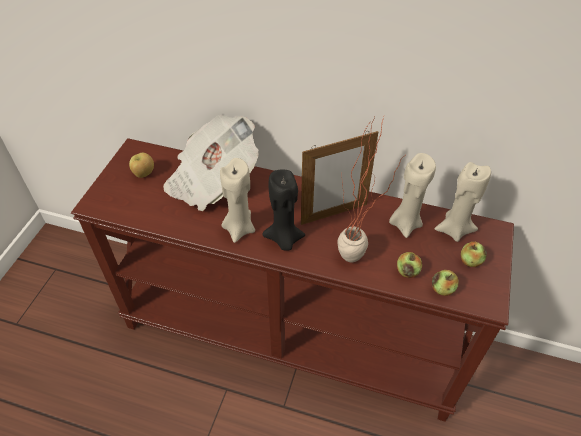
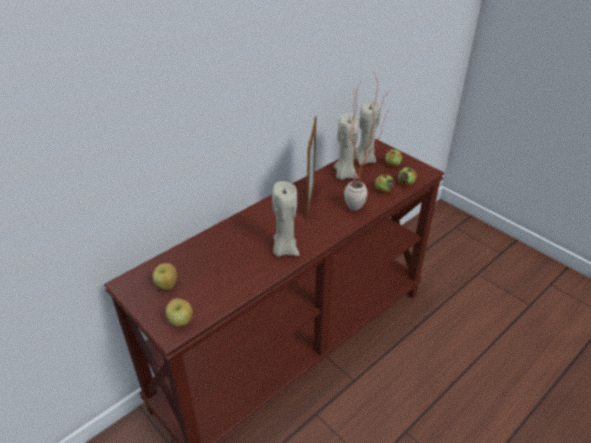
camera: 60 degrees left, 10 degrees down
newspaper [163,114,259,211] -> none
black candle [262,170,305,251] -> none
none -> apple [165,298,193,327]

